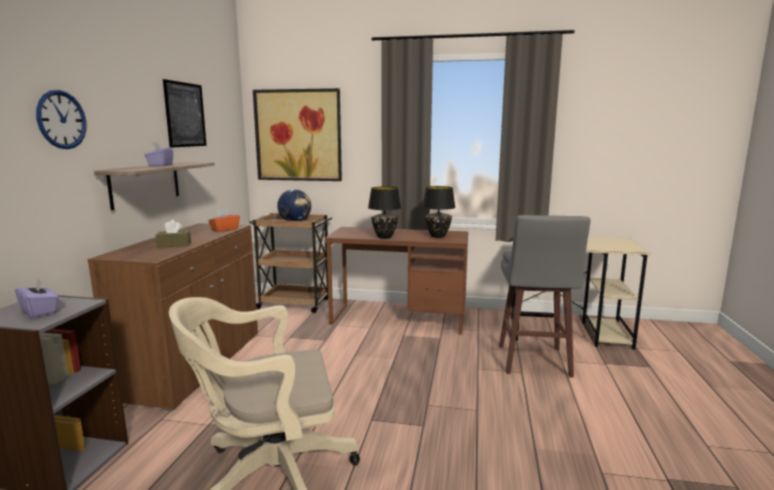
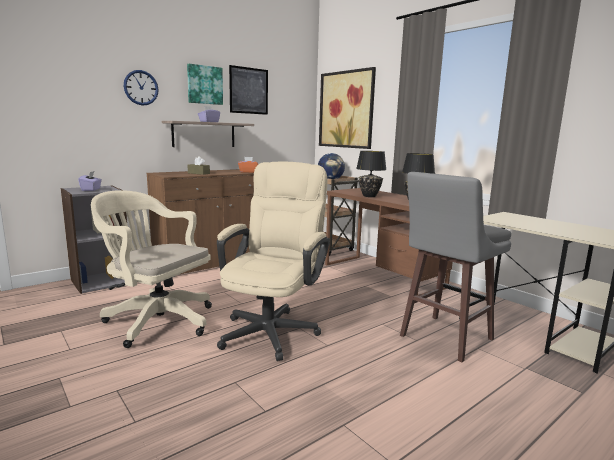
camera: 40 degrees right, 0 degrees up
none -> picture [187,64,223,105]
none -> beige office chair [217,162,330,361]

